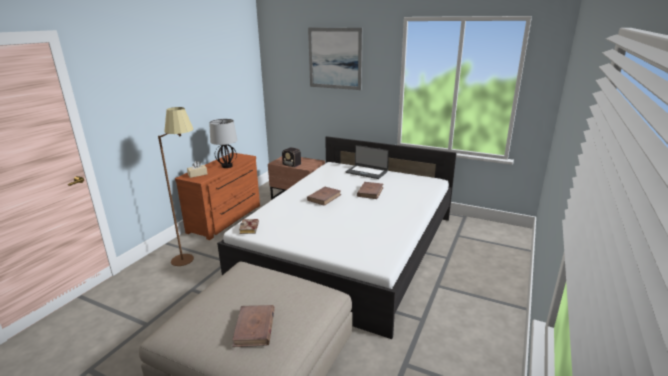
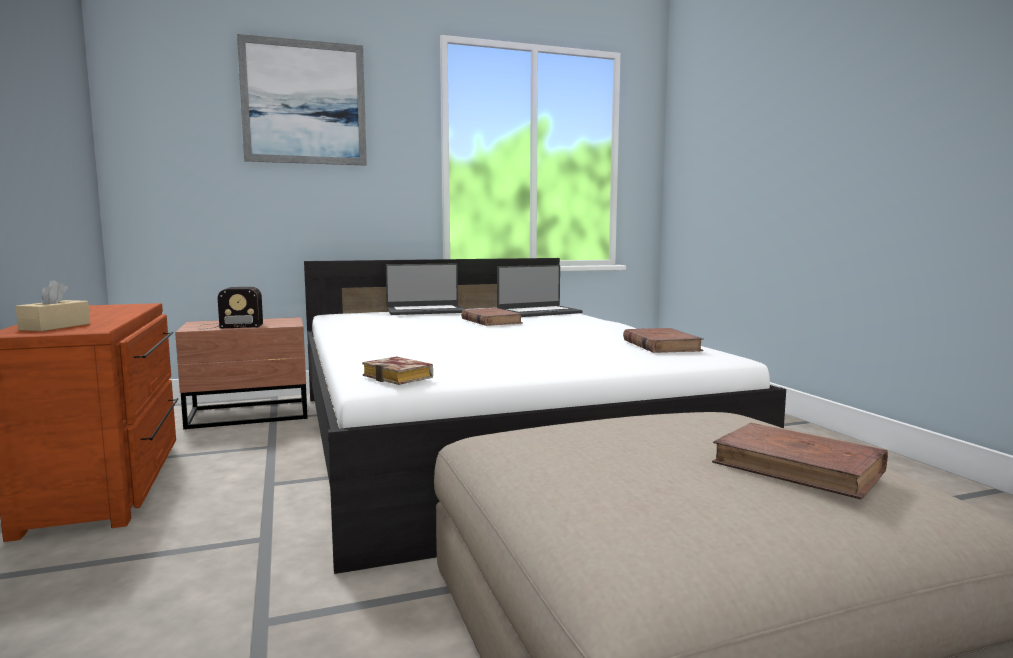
camera: 45 degrees left, 15 degrees down
brown floor lamp [158,107,194,266] -> none
table lamp [209,119,237,168] -> none
brown book [307,187,342,206] -> brown book moved to [623,328,704,353]
none -> laptop [497,265,583,317]

